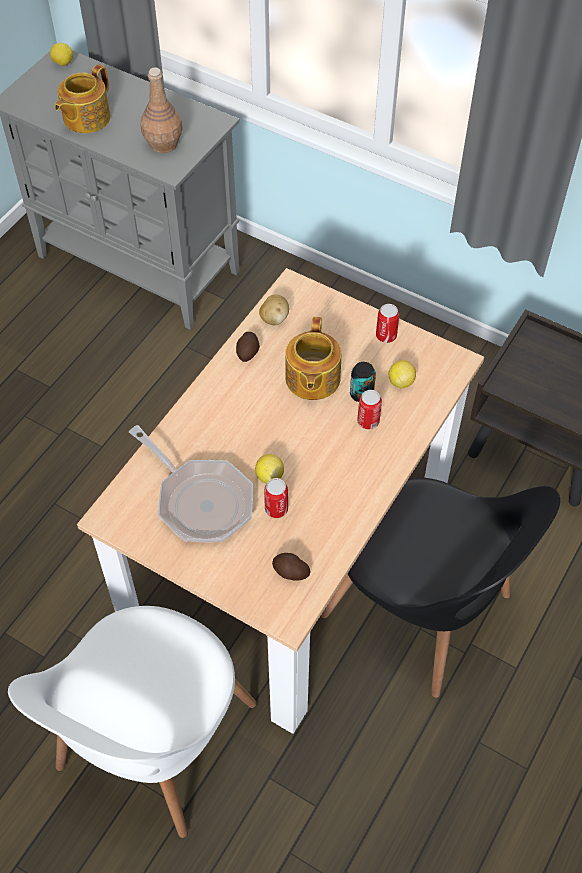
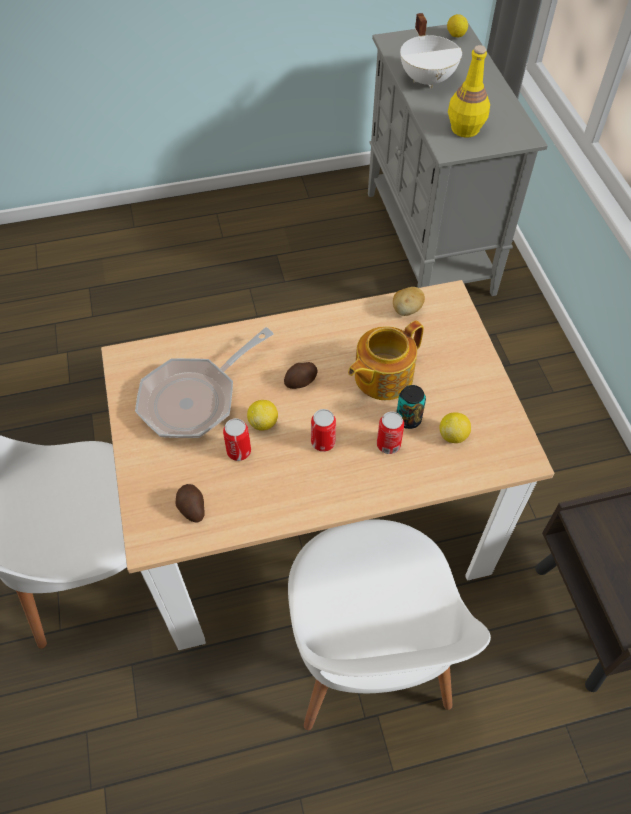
camera: 45 degrees right, 0 degrees up
teapot [55,64,110,133] -> white cooking pot [400,13,462,88]
frying pan [129,425,253,542] -> frying pan turned 45 degrees clockwise [135,327,273,438]
brown bottle [140,67,183,153] -> yellow bottle [448,45,490,137]
potato [236,332,260,362] -> potato moved to [284,362,317,389]
black chair [320,478,560,698] -> white chair [288,520,491,731]
can [376,304,399,343] -> can moved to [311,409,336,452]

